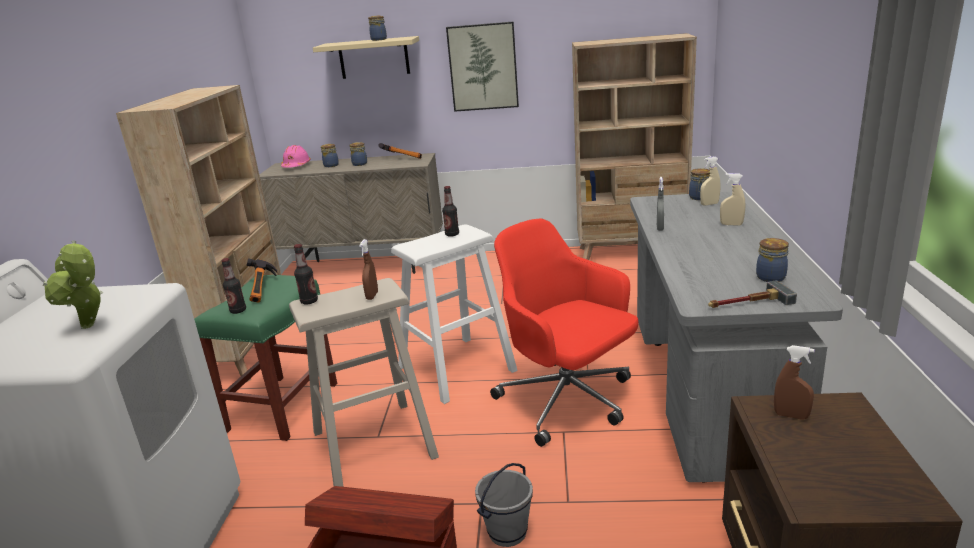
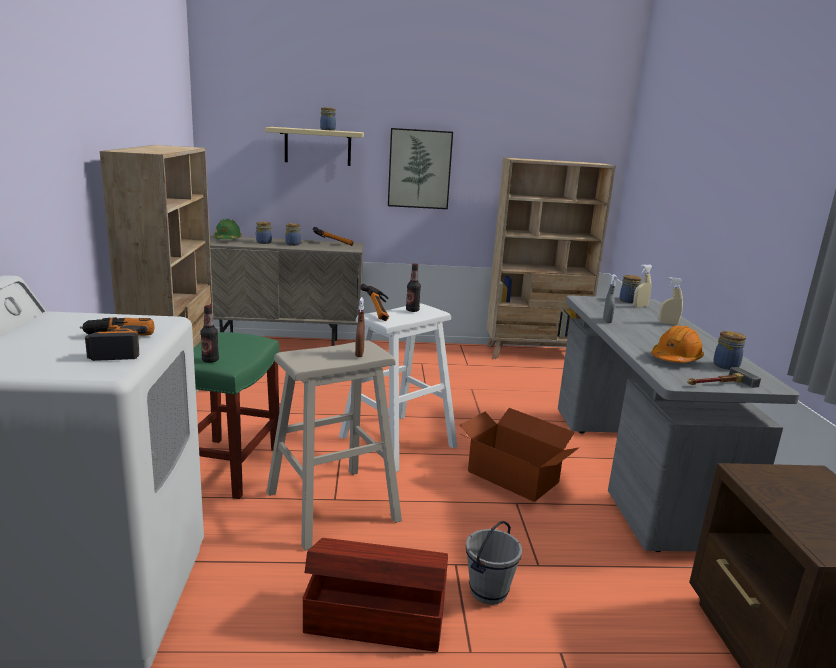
camera: 10 degrees left, 5 degrees down
potted plant [43,240,103,329] -> power drill [80,317,154,361]
hammer [246,258,277,303] -> hammer moved to [360,284,389,321]
pink hard hat [281,145,311,168] -> green hard hat [213,219,242,239]
bottle [294,244,318,305] -> none
red office chair [490,219,638,447] -> cardboard box [460,408,580,502]
brown spray bottle [774,345,815,420] -> none
none -> orange hard hat [651,325,704,363]

